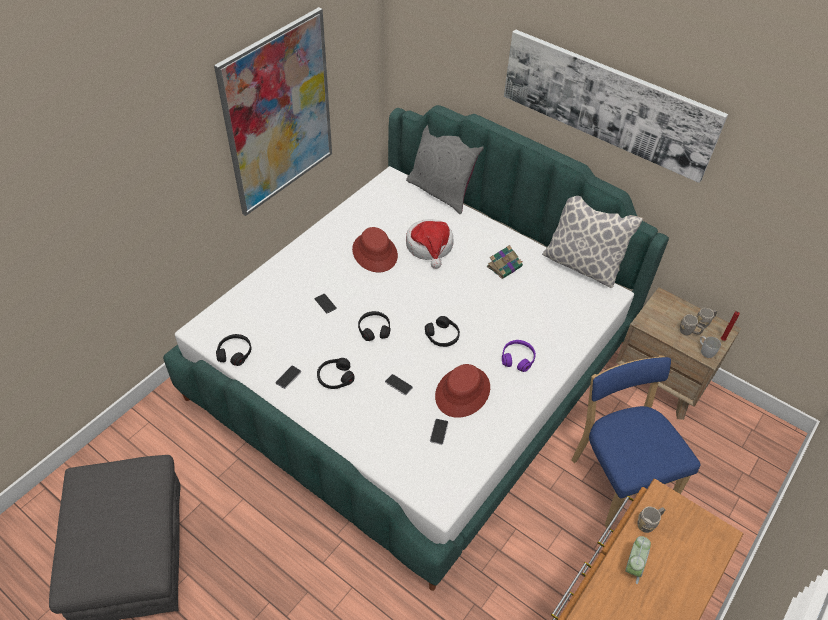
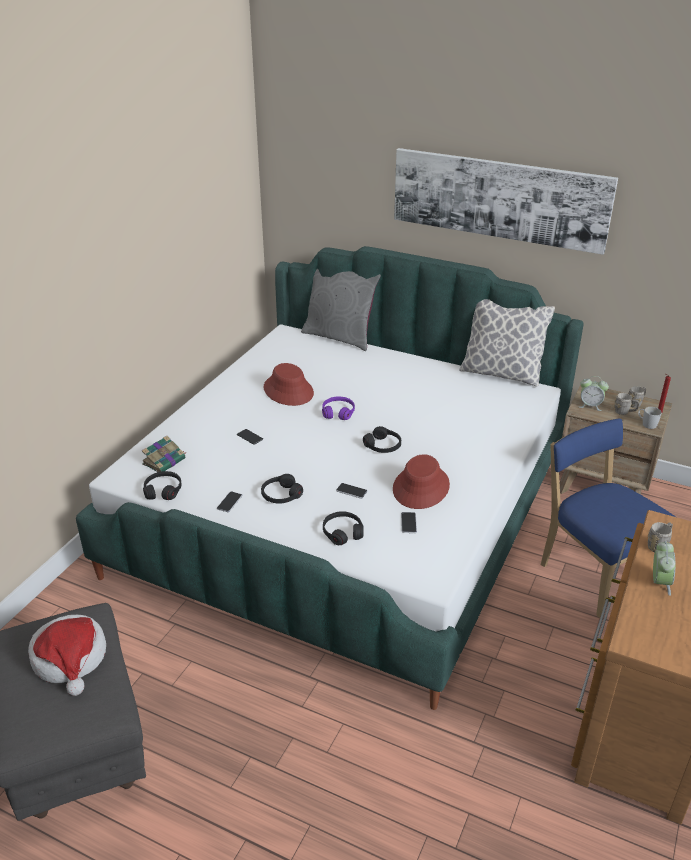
camera: 10 degrees left, 15 degrees down
picture [214,7,332,216] -> none
black headphones [358,311,391,341] -> black headphones moved to [323,511,364,545]
hat [406,219,453,269] -> hat moved to [28,615,106,696]
book [487,245,523,279] -> book moved to [142,436,187,472]
purple headphones [502,340,536,372] -> purple headphones moved to [322,396,355,420]
none -> alarm clock [579,376,609,411]

